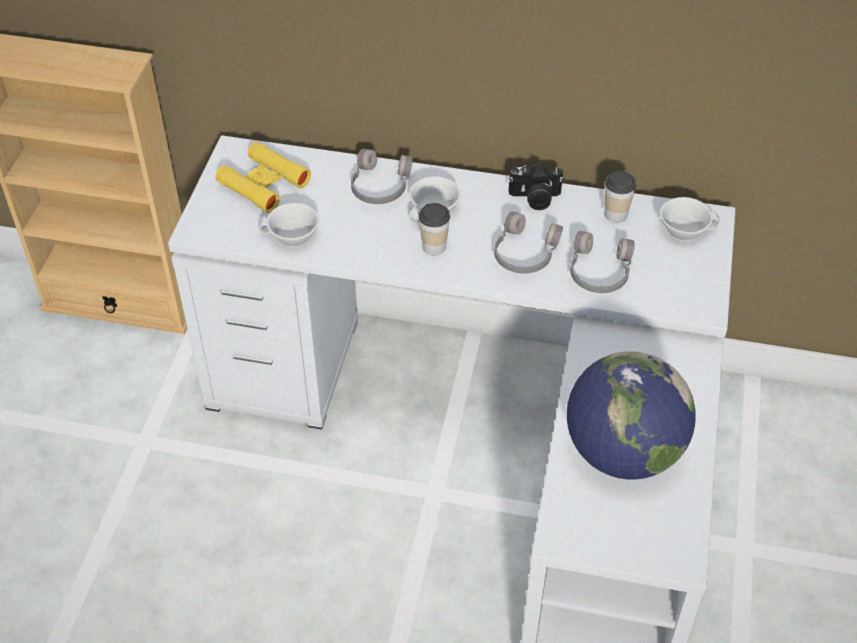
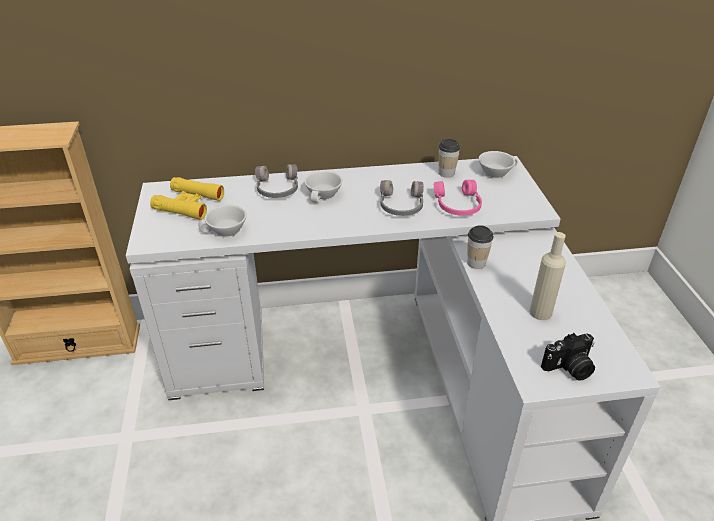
camera: 20 degrees left, 10 degrees down
cup [419,203,450,255] -> cup moved to [467,225,494,269]
camera [509,163,563,210] -> camera moved to [541,333,595,381]
globe [567,351,696,479] -> beige bottle [529,232,566,320]
grey headphones [570,231,635,293] -> pink headphones [434,180,482,216]

